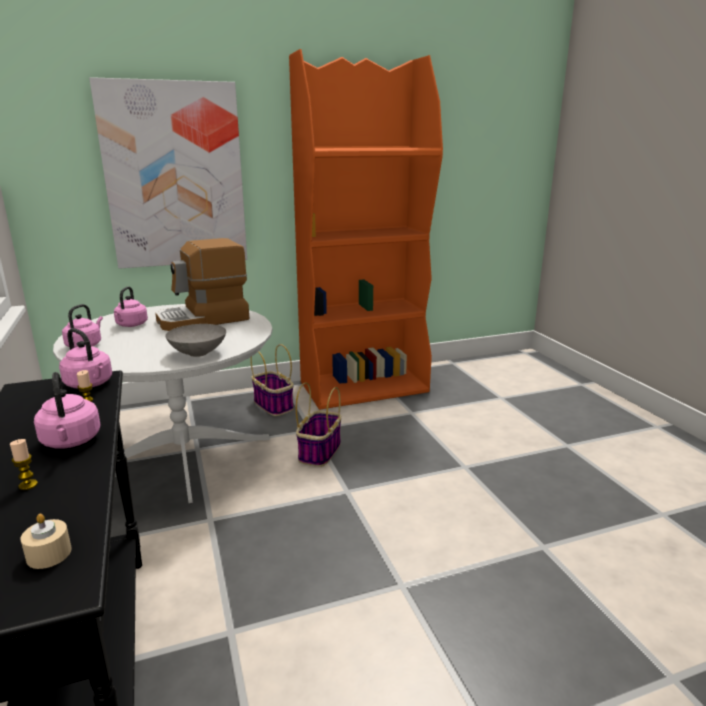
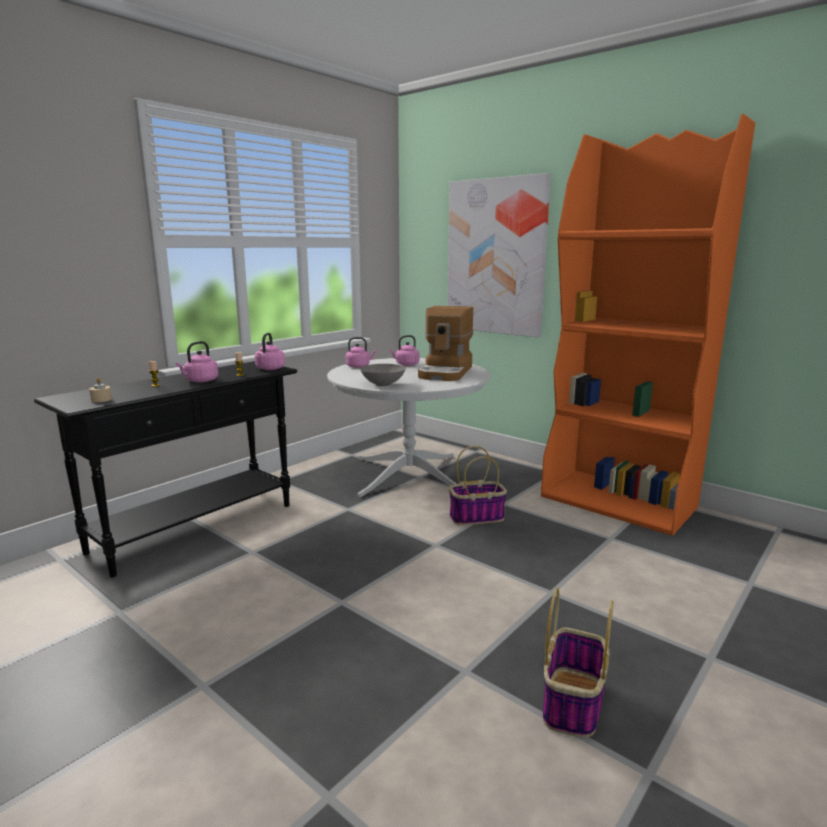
camera: 60 degrees right, 5 degrees down
coffee machine [155,238,250,331] -> coffee machine turned 105 degrees counterclockwise [418,306,473,381]
basket [250,344,294,416] -> basket moved to [543,588,613,737]

